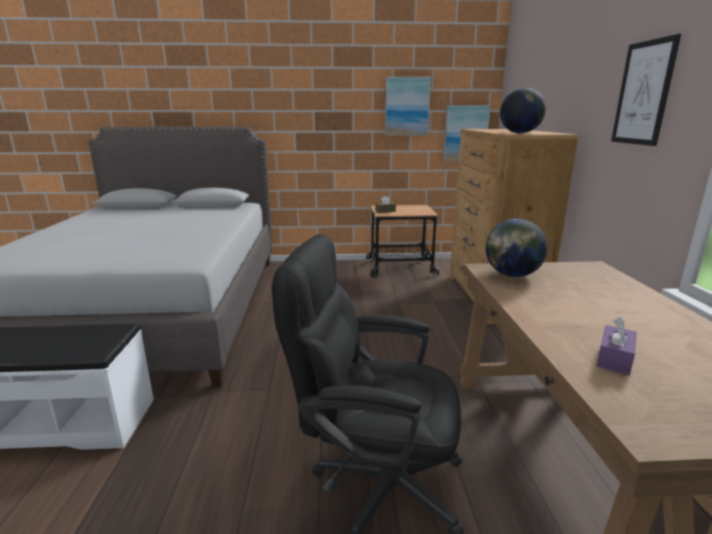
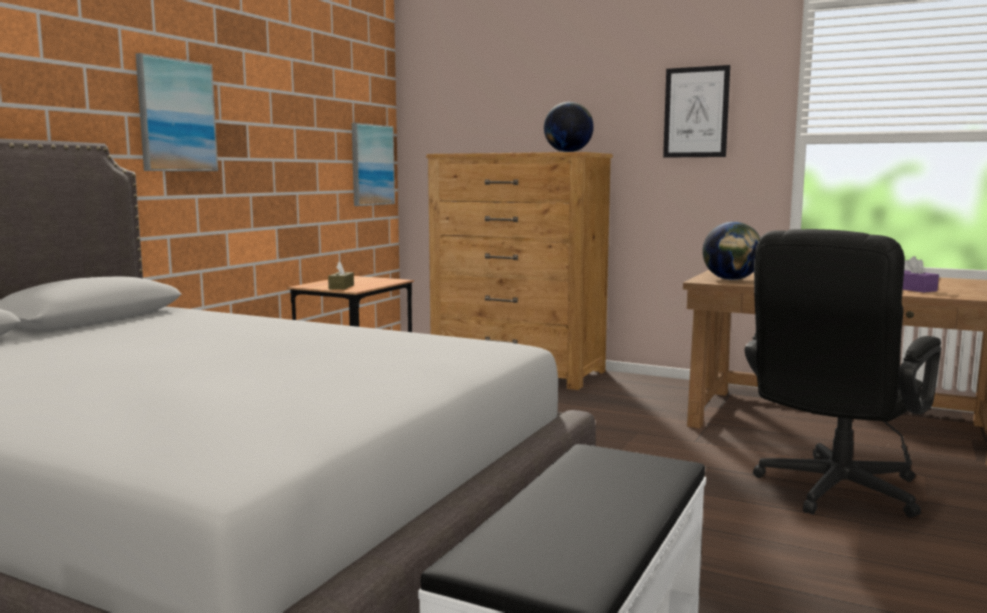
camera: 60 degrees left, 10 degrees down
picture [385,77,431,136] -> picture moved to [135,53,218,171]

